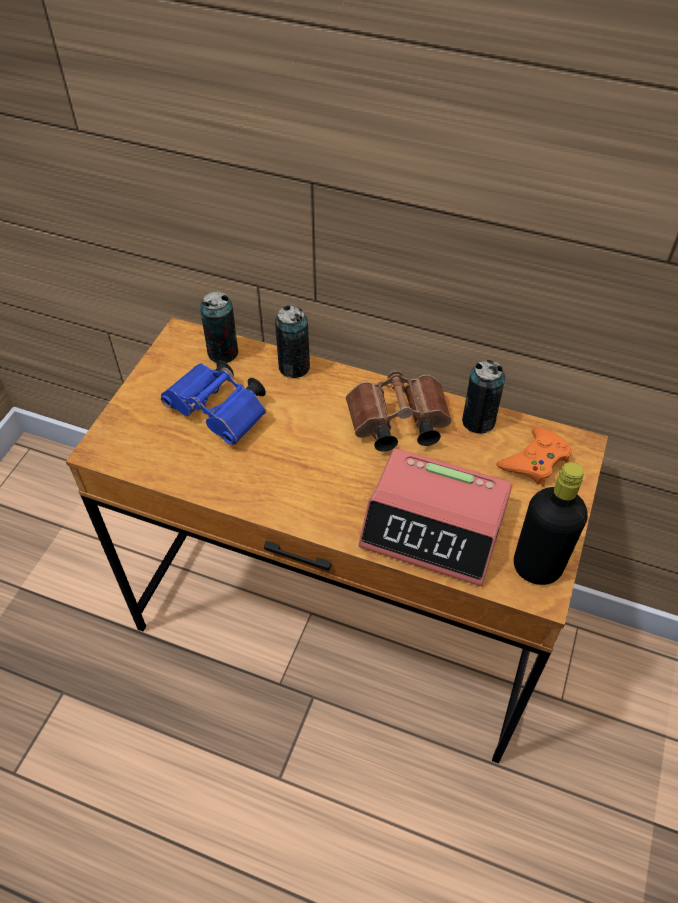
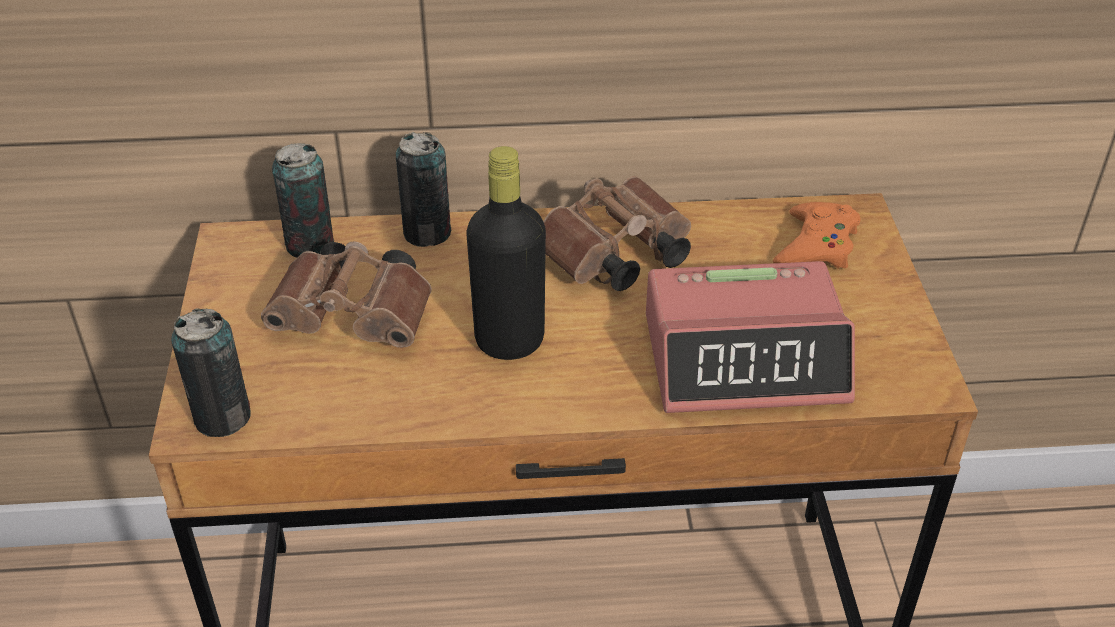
camera: 25 degrees left, 10 degrees down
blue binoculars [161,360,266,445] -> brown binoculars [261,241,432,348]
can [462,360,505,434] -> can moved to [171,308,251,437]
black bottle [514,462,588,585] -> black bottle moved to [466,146,546,360]

